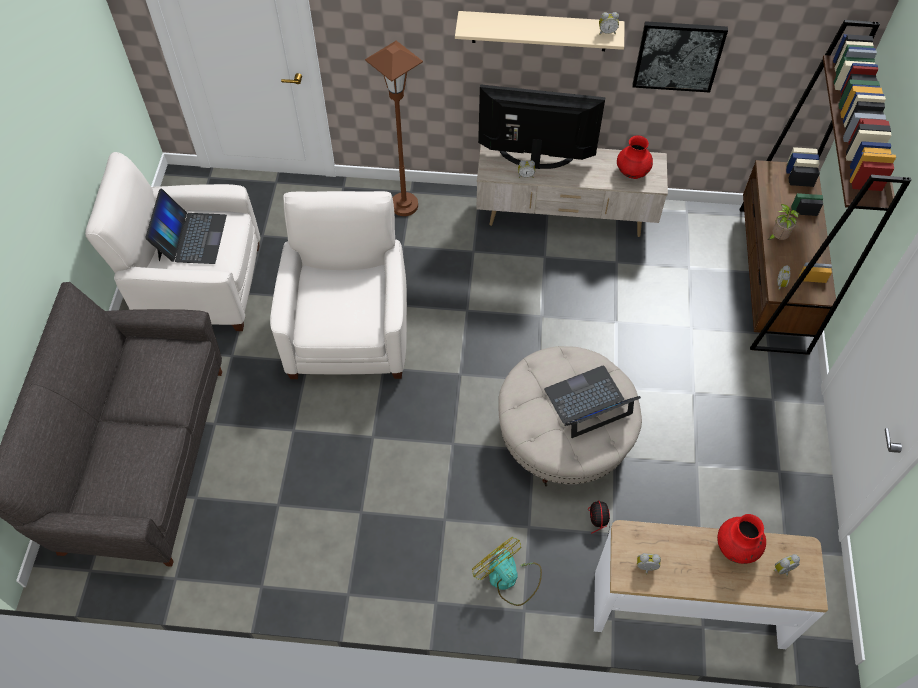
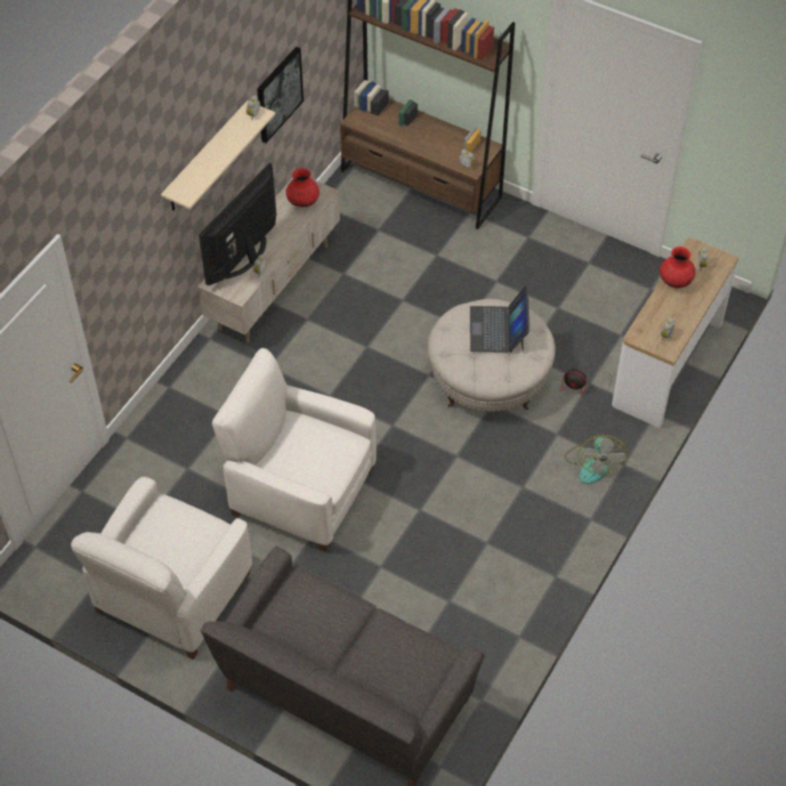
camera: 65 degrees left, 5 degrees down
laptop [145,189,227,264] -> none
brown floor lamp [365,41,423,216] -> none
fan [472,537,542,606] -> fan turned 75 degrees counterclockwise [565,435,628,484]
potted plant [767,204,799,240] -> none

